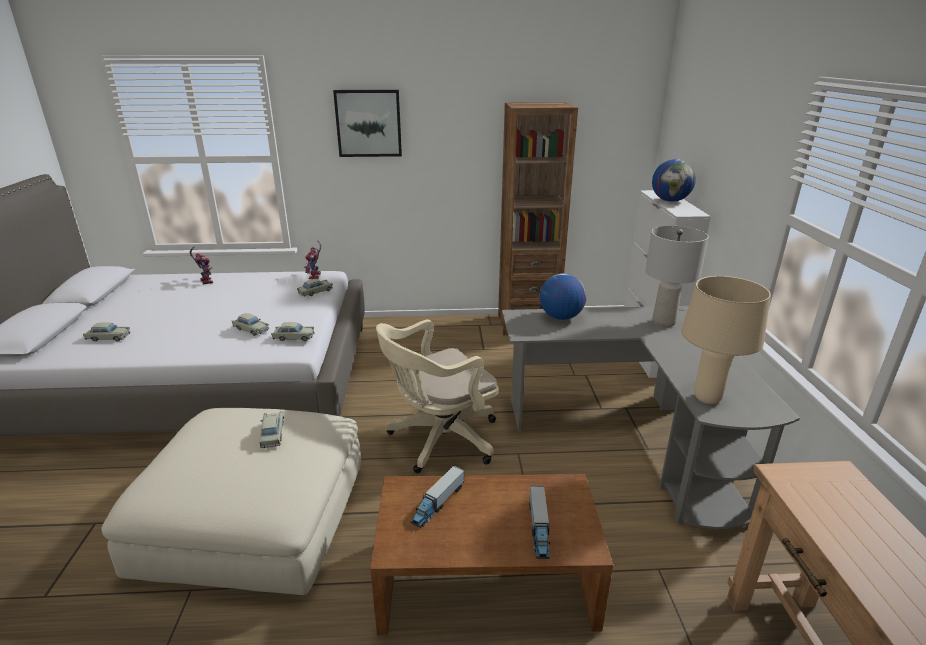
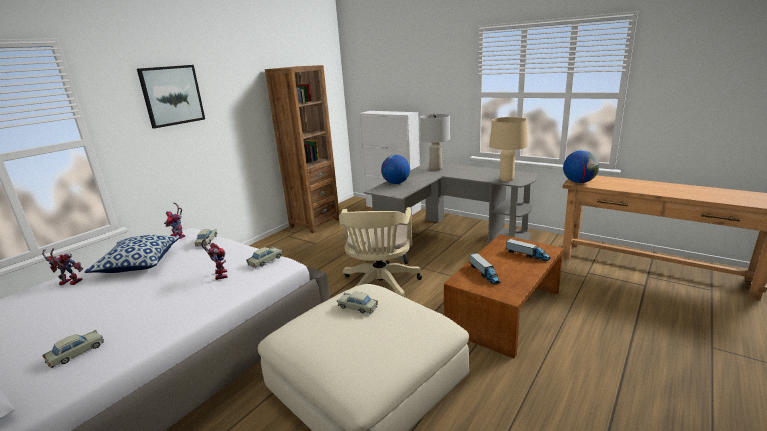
camera: 50 degrees left, 5 degrees down
beige toy car [232,313,269,336] -> toy robot [201,236,227,280]
globe [652,159,696,202] -> globe moved to [563,150,599,183]
none -> pillow [84,235,180,273]

